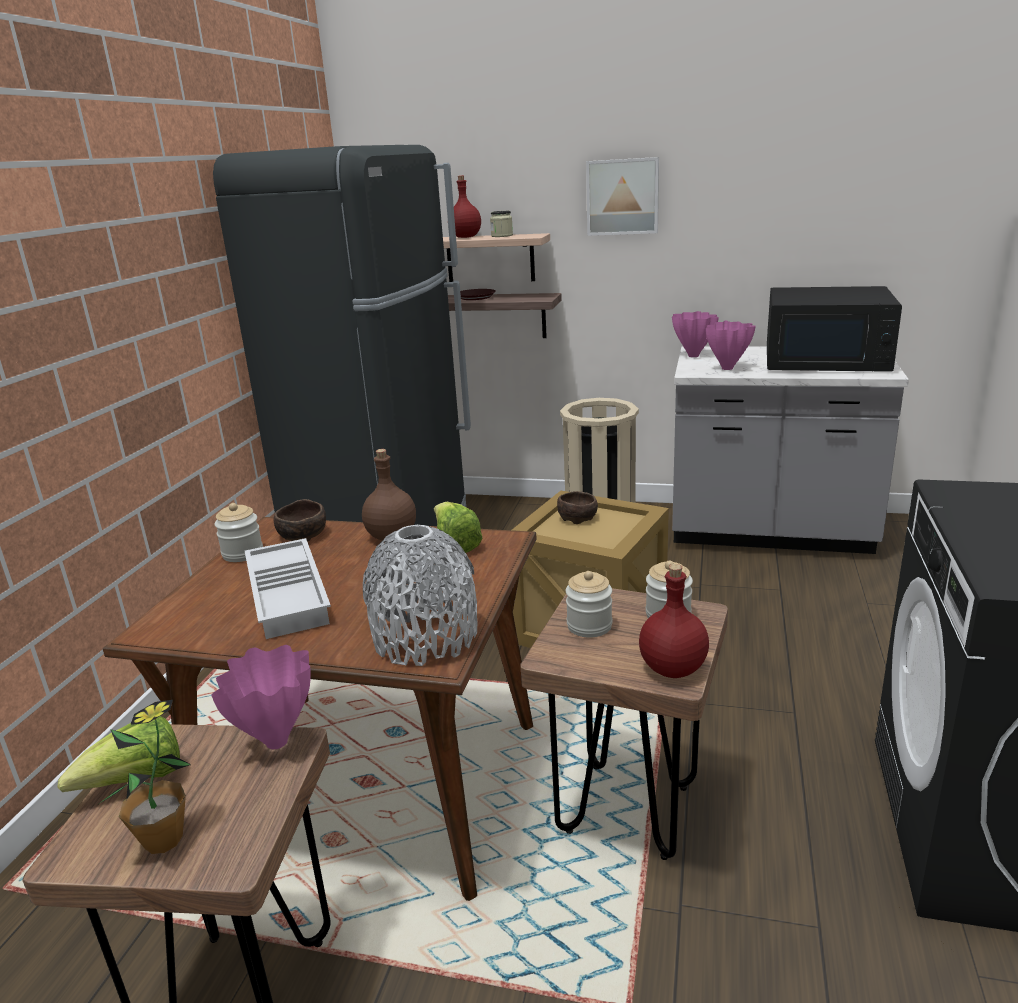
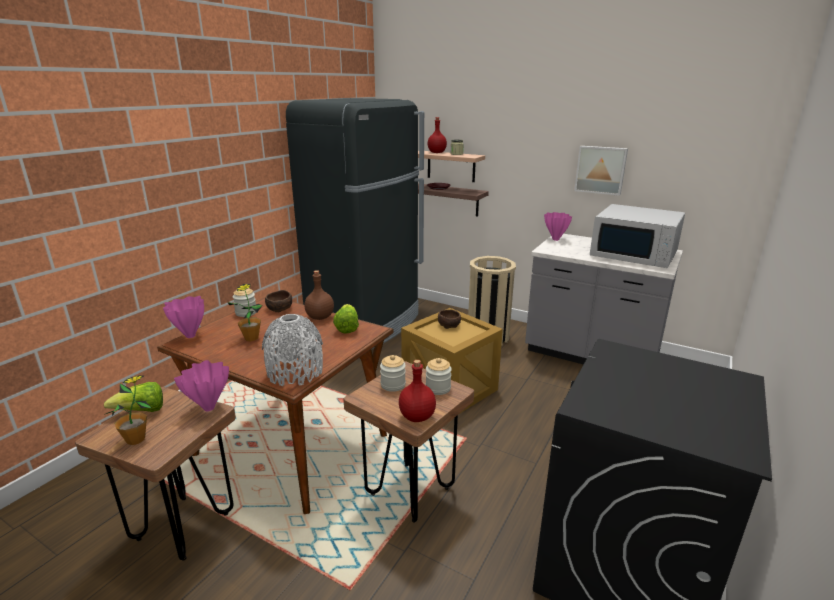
camera: 15 degrees right, 0 degrees up
white tray [245,538,331,639] -> potted plant [228,284,263,341]
picture [586,157,659,236] -> picture moved to [574,146,628,196]
pink vase [706,321,756,370] -> pink vase moved to [163,296,204,338]
black microwave [767,286,902,372] -> white microwave [590,204,685,268]

